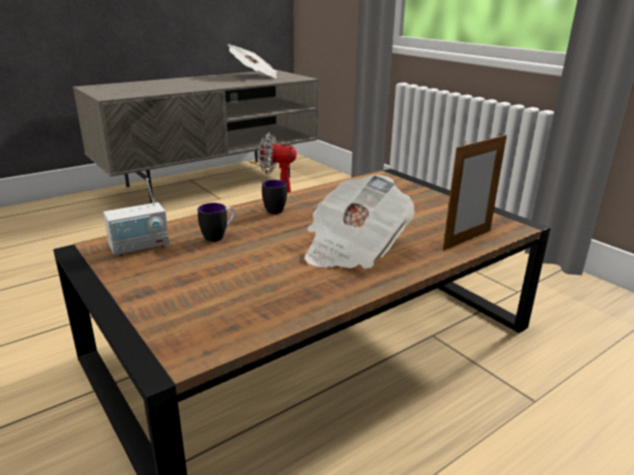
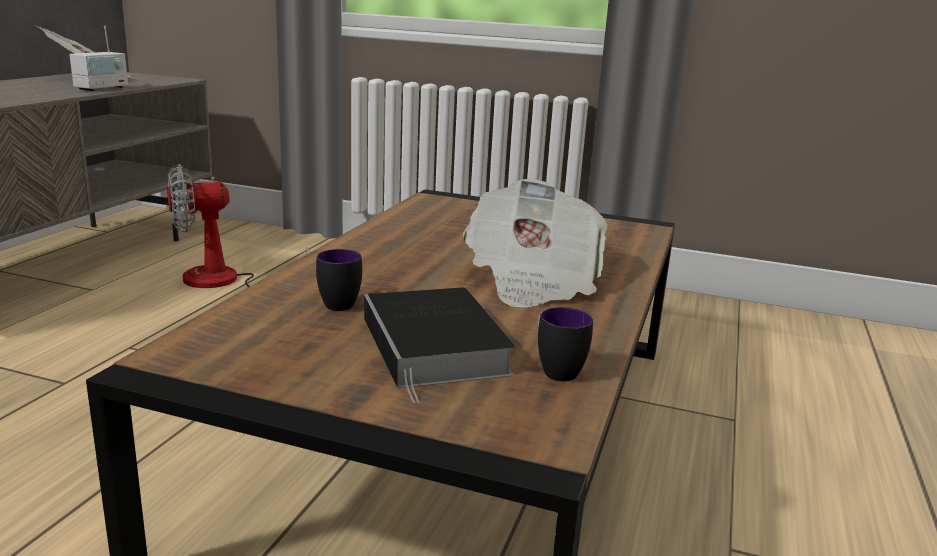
camera: 35 degrees left, 5 degrees down
radio [103,178,169,256] -> radio moved to [70,26,128,91]
mug [262,180,287,214] -> mug moved to [538,307,593,381]
picture frame [443,133,507,250] -> none
none -> book [364,288,515,403]

